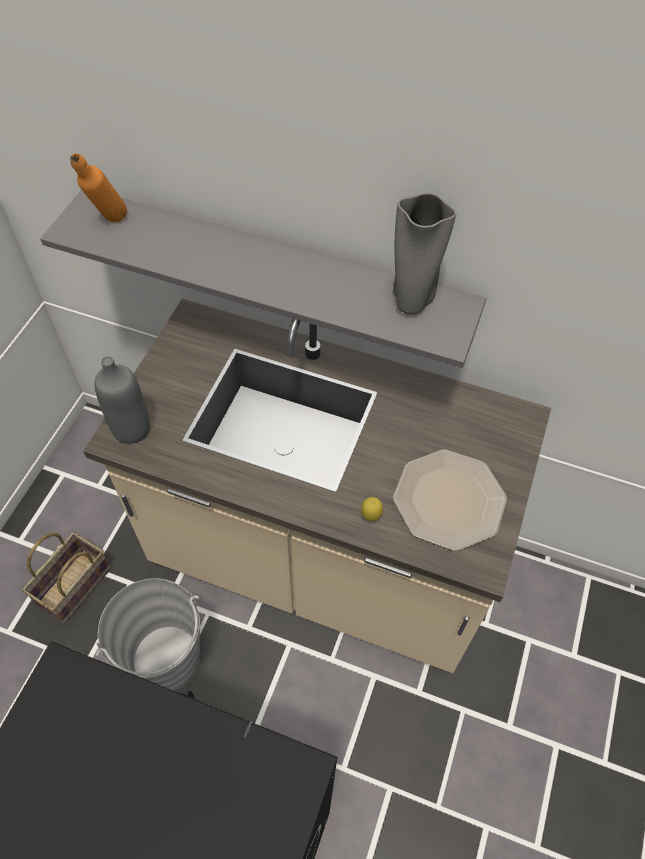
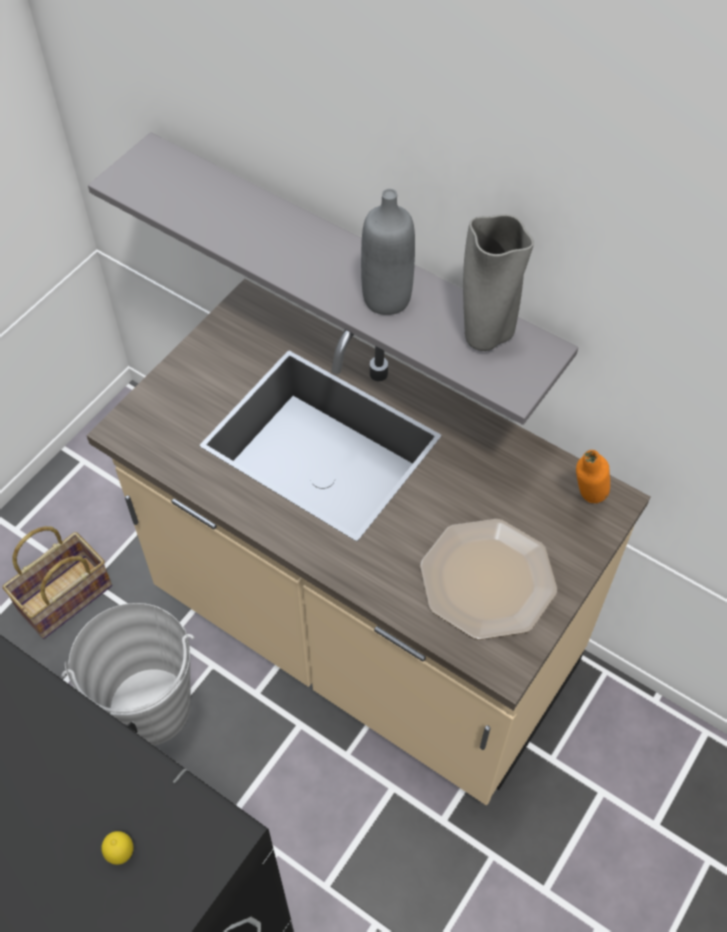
camera: 15 degrees right, 0 degrees up
orange bottle [70,153,127,223] -> orange bottle moved to [576,450,610,503]
grey bottle [95,356,150,444] -> grey bottle moved to [361,189,415,315]
lemon [361,497,383,521] -> lemon moved to [102,831,134,865]

